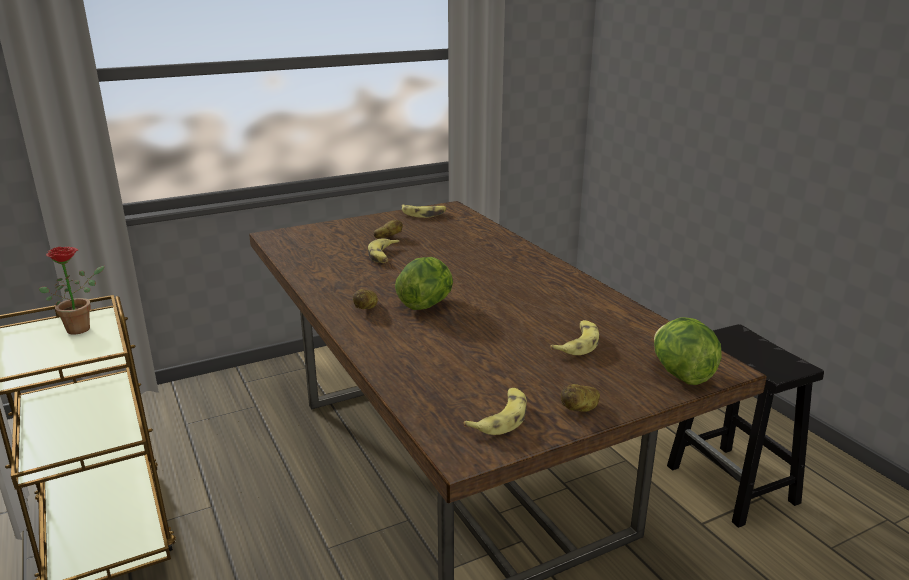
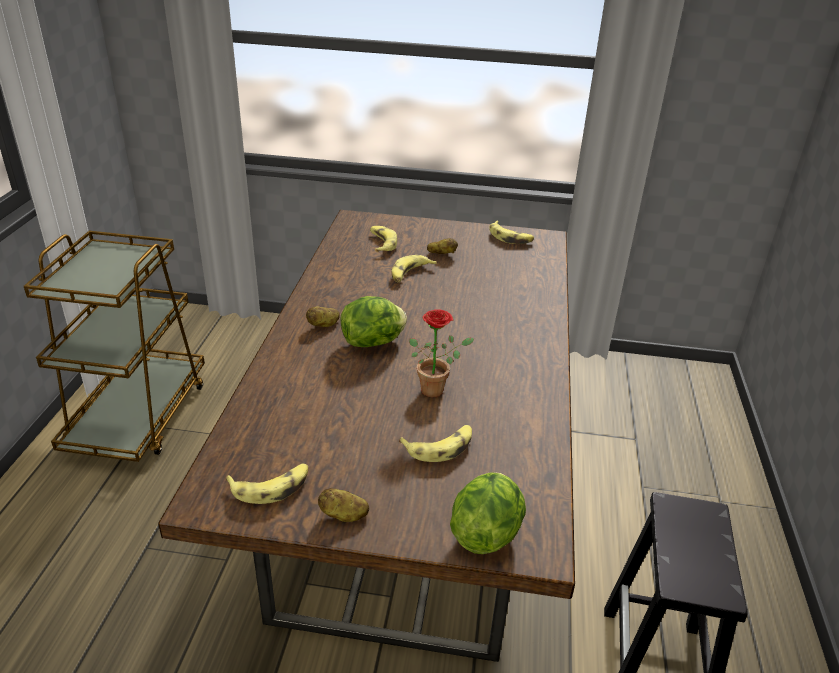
camera: 35 degrees right, 10 degrees up
potted plant [39,247,105,335] -> potted plant moved to [409,309,474,397]
none -> banana [370,226,397,252]

